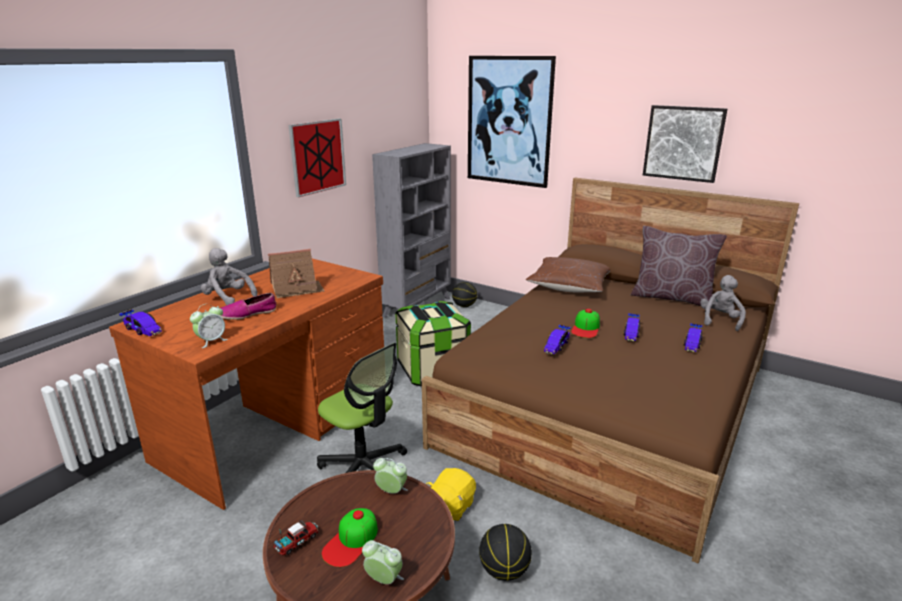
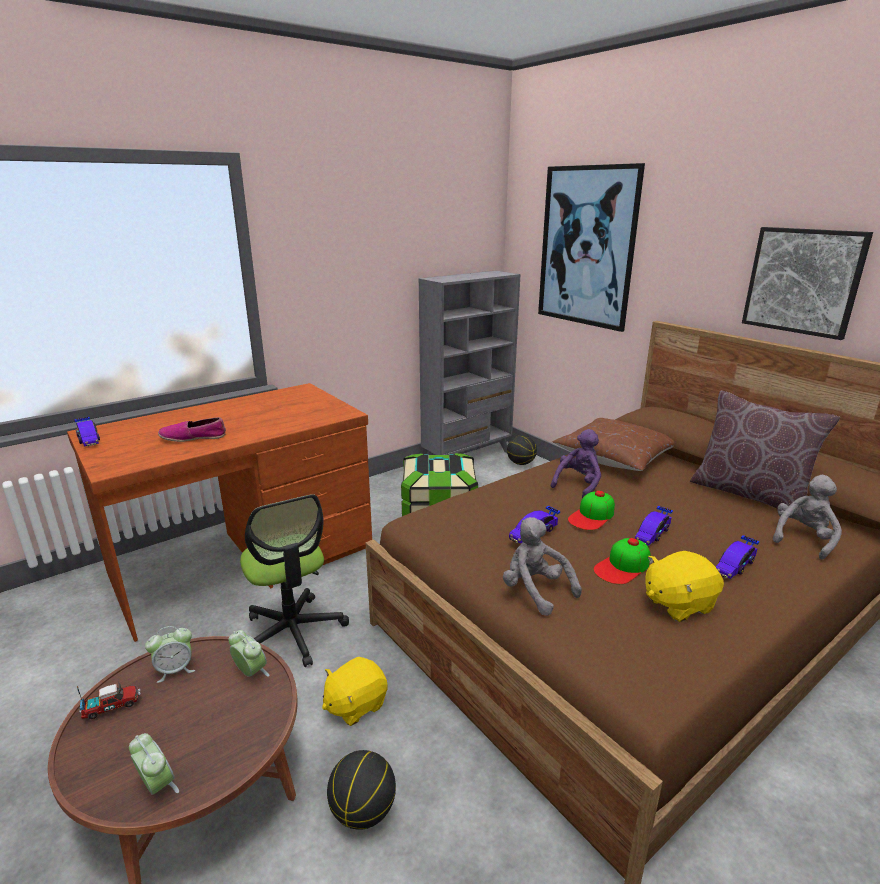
camera: 20 degrees right, 0 degrees up
alarm clock [190,304,228,348] -> alarm clock moved to [145,626,195,683]
grey plush toy [201,248,258,305] -> grey plush toy moved to [503,517,582,616]
toy house [268,249,325,299] -> none
picture [289,119,346,197] -> none
cap [322,508,378,567] -> cap moved to [594,538,650,584]
none -> purple plush toy [551,429,601,498]
none -> yellow plush toy [645,551,724,622]

